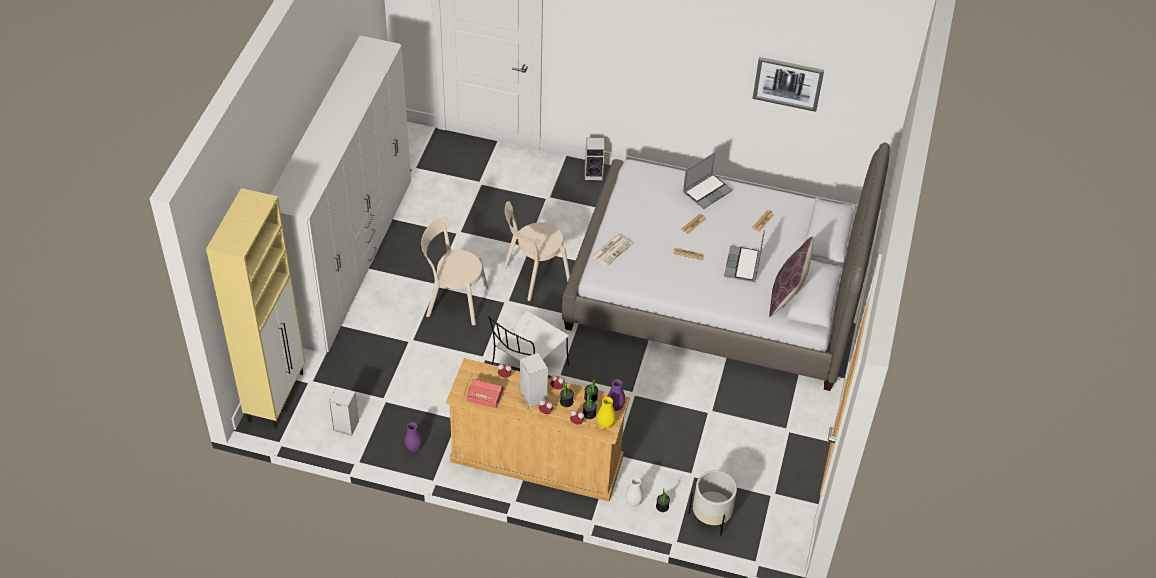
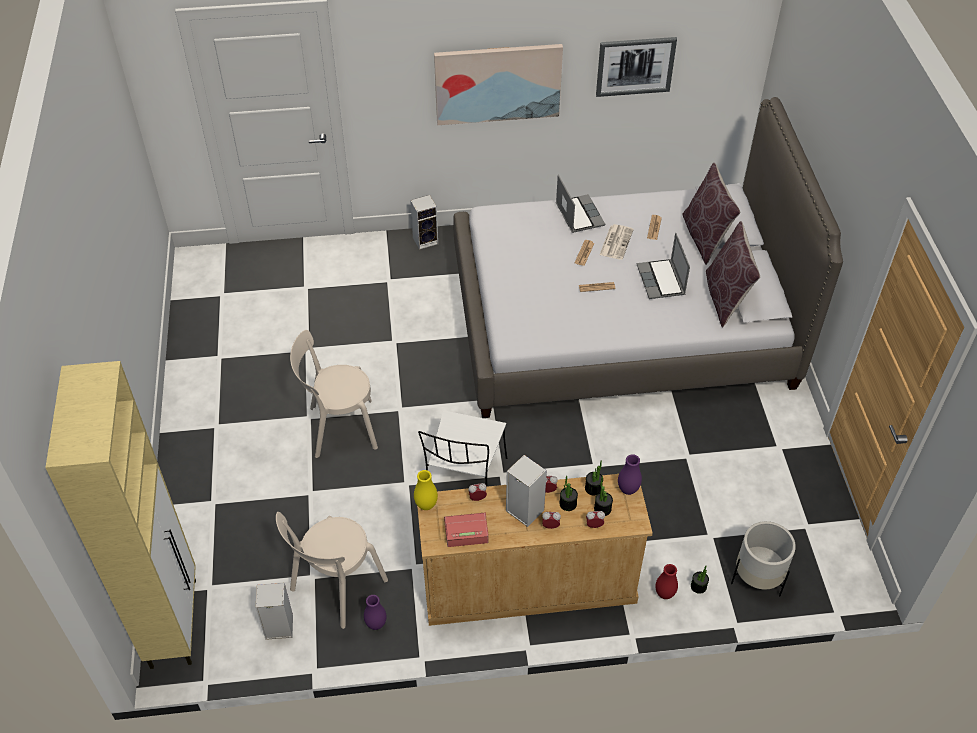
camera: 20 degrees left, 0 degrees up
white wardrobe [270,35,411,354] -> none
beige chair [504,201,570,301] -> beige chair moved to [276,512,388,629]
newspaper [591,235,632,266] -> newspaper moved to [600,224,634,260]
yellow vase [597,397,616,429] -> yellow vase moved to [414,470,438,510]
white vase [626,477,644,507] -> red vase [655,564,678,599]
laptop [683,152,733,209] -> laptop turned 45 degrees counterclockwise [556,175,605,233]
none -> picture [434,44,563,125]
none -> brown pillow [682,162,740,265]

